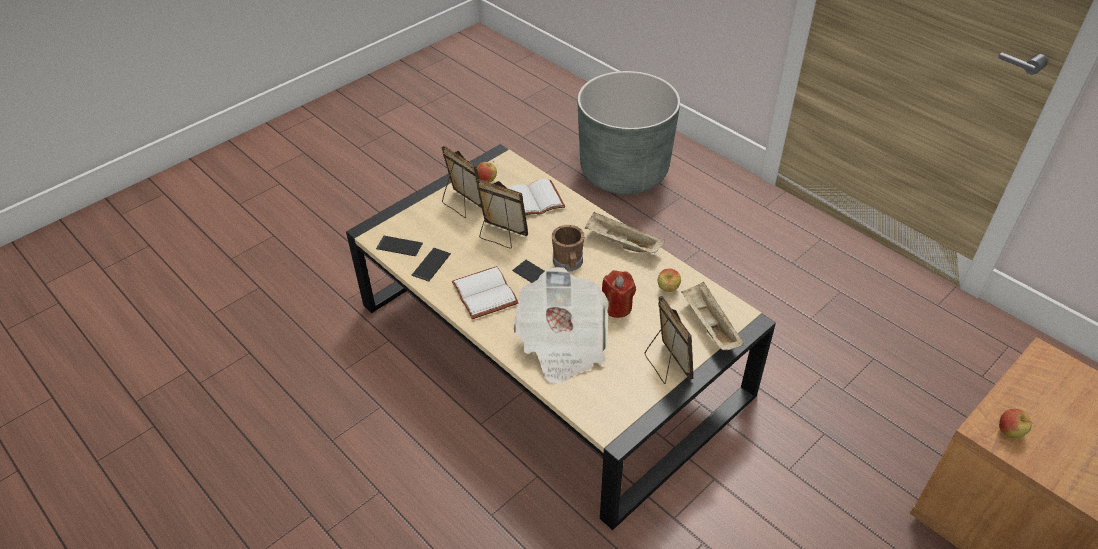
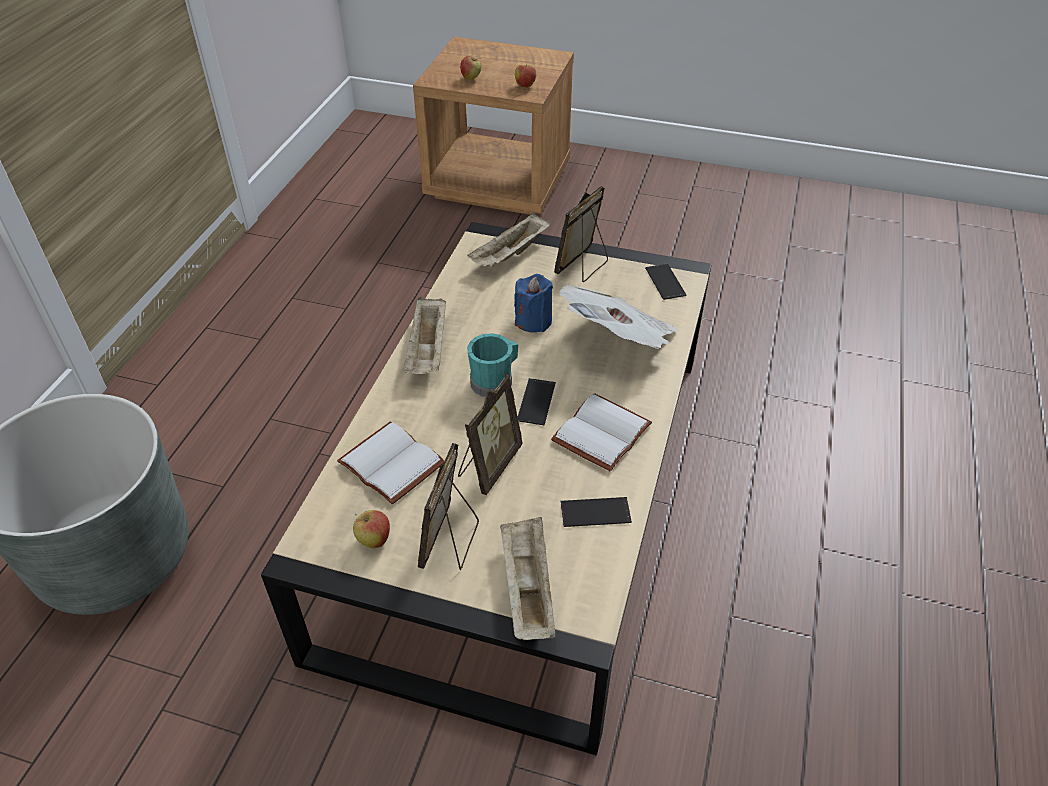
camera: 120 degrees left, 0 degrees up
phone [376,236,423,256] -> phone moved to [645,264,687,300]
picture frame [476,179,528,249] -> picture frame turned 150 degrees counterclockwise [458,374,523,495]
brown mug [552,225,584,272] -> turquoise mug [467,333,518,397]
red candle [602,270,636,318] -> blue candle [514,274,553,333]
apple [658,268,681,292] -> apple moved to [460,56,481,80]
none -> beige tray [500,517,555,640]

